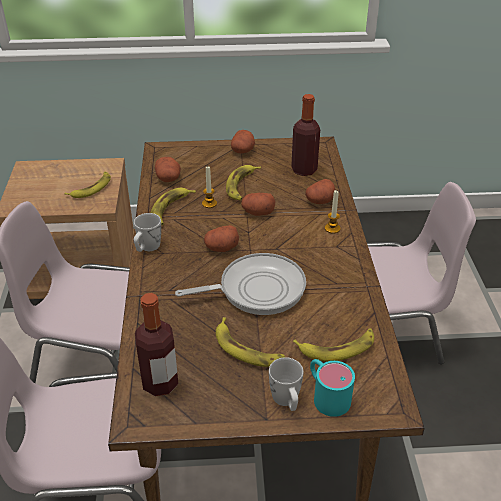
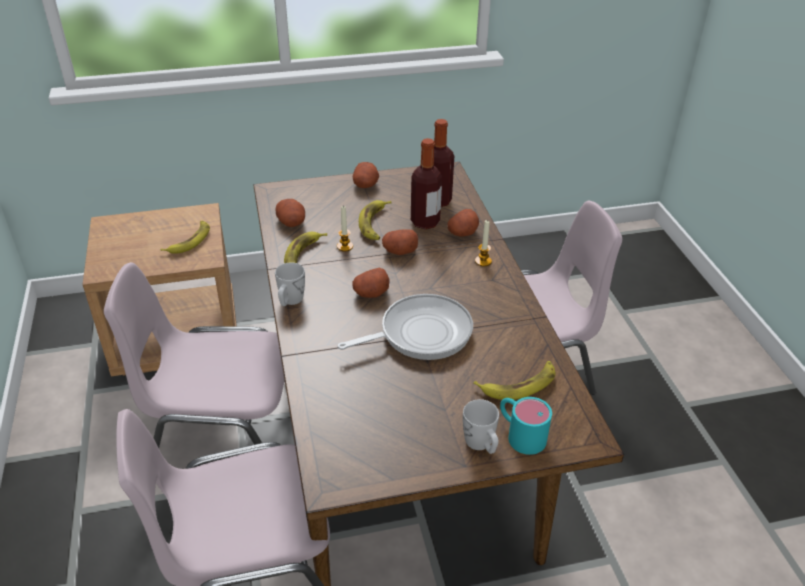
camera: 10 degrees left, 0 degrees up
bottle [135,293,178,396] -> bottle moved to [411,138,442,229]
banana [216,317,285,367] -> none

